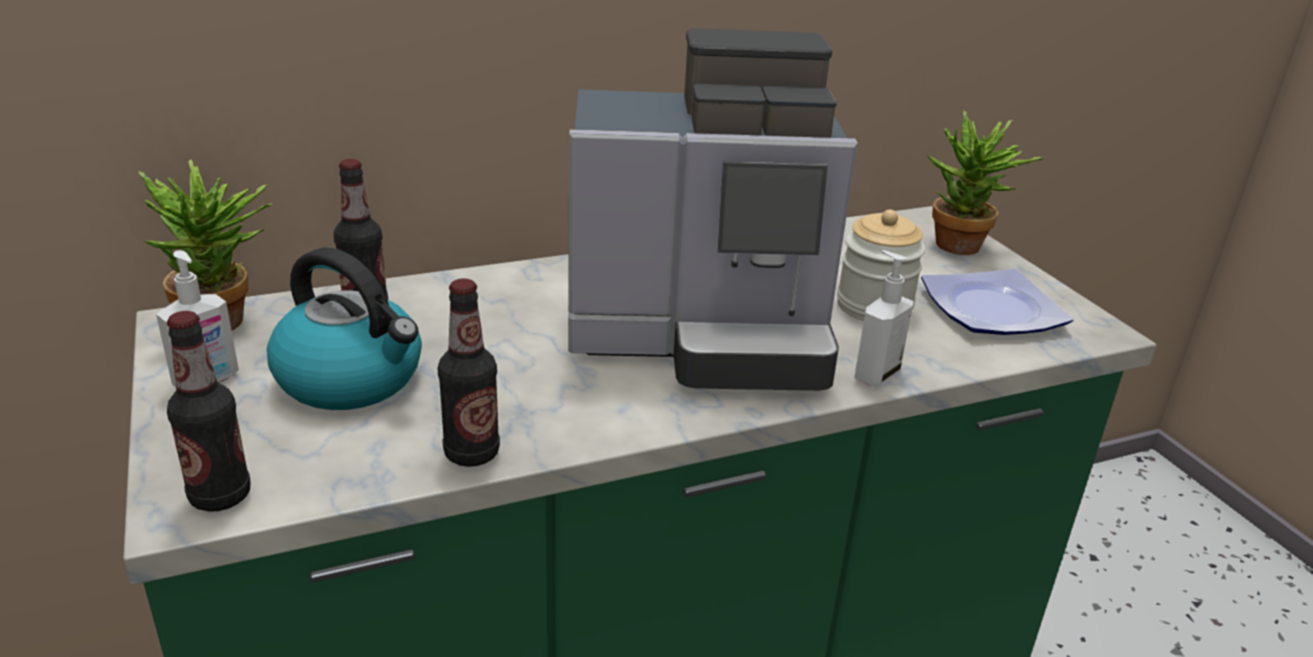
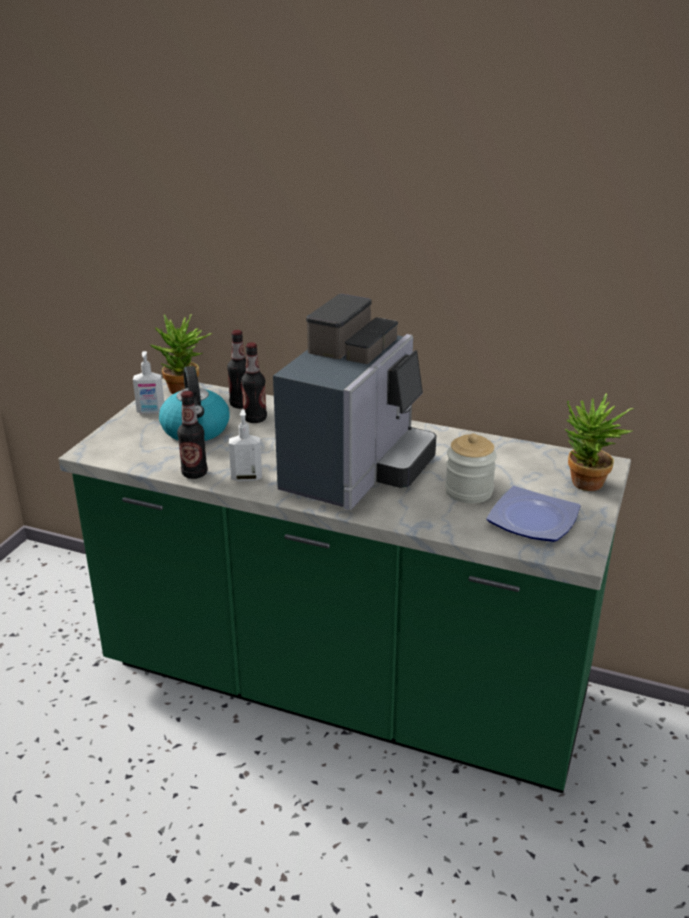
camera: 45 degrees right, 0 degrees up
bottle [167,311,251,512] -> bottle moved to [241,342,267,423]
coffee machine [568,28,858,391] -> coffee machine turned 105 degrees counterclockwise [273,294,437,510]
soap dispenser [854,250,913,386] -> soap dispenser moved to [229,409,262,481]

